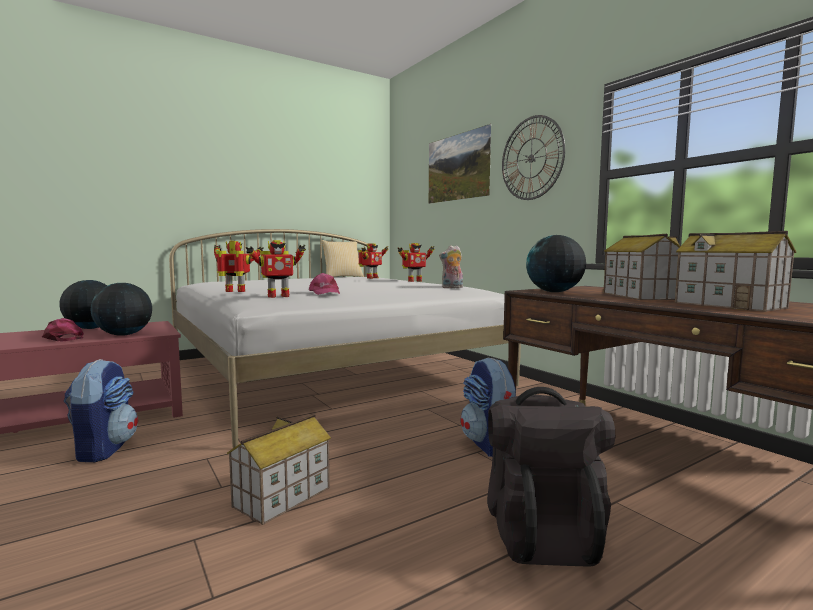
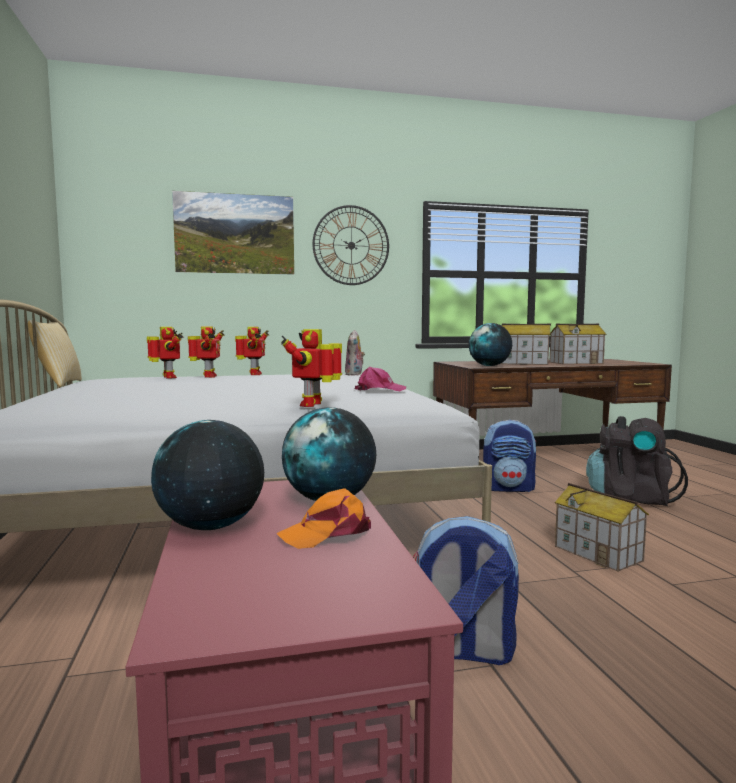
camera: 70 degrees left, 0 degrees up
pink cap [42,318,84,342] -> orange cap [277,488,371,549]
toy robot [246,240,306,298] -> toy robot moved to [188,327,225,378]

